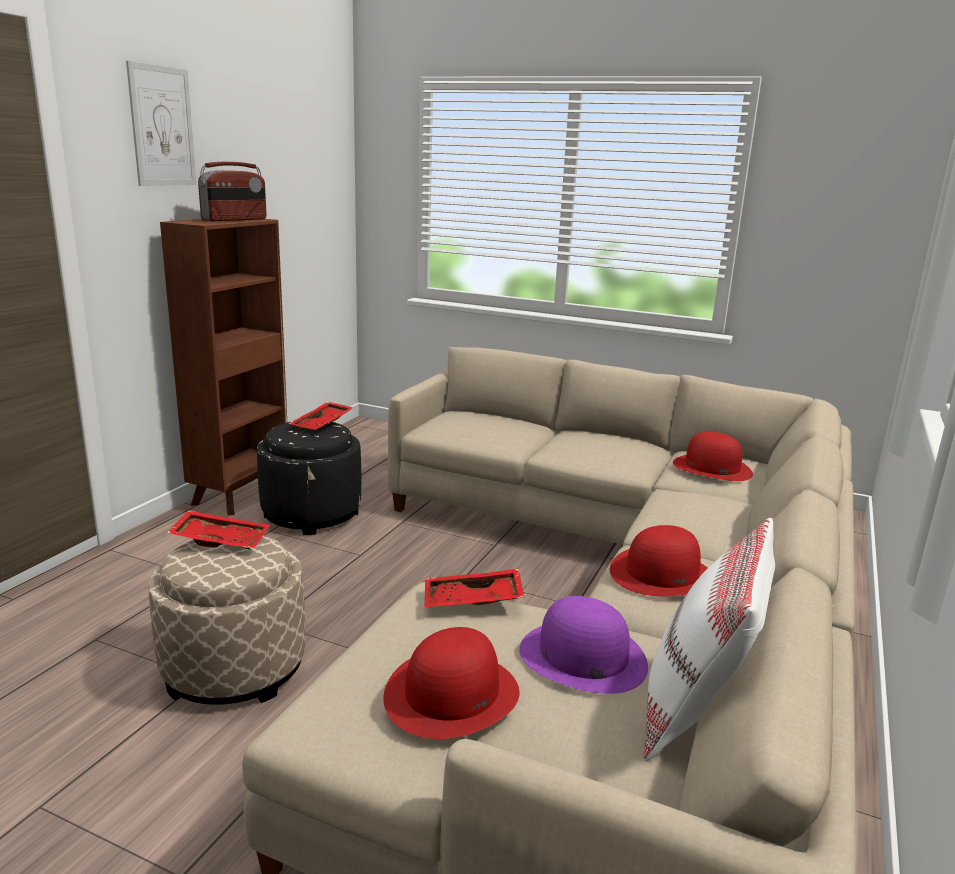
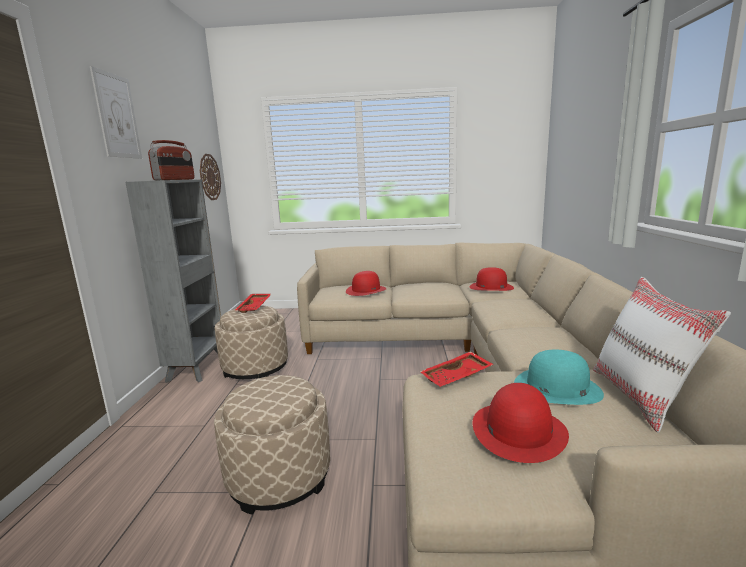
camera: 20 degrees left, 5 degrees down
brown bookcase [160,219,287,516] -> grey bookcase [125,179,221,383]
red tray [167,510,270,550] -> none
black ottoman [257,421,361,535] -> beige ottoman [215,305,288,379]
purple hat [519,596,648,694] -> turquoise hat [514,350,604,405]
red hat [610,525,707,596] -> red hat moved to [346,271,386,296]
none -> wall clock [200,154,221,200]

